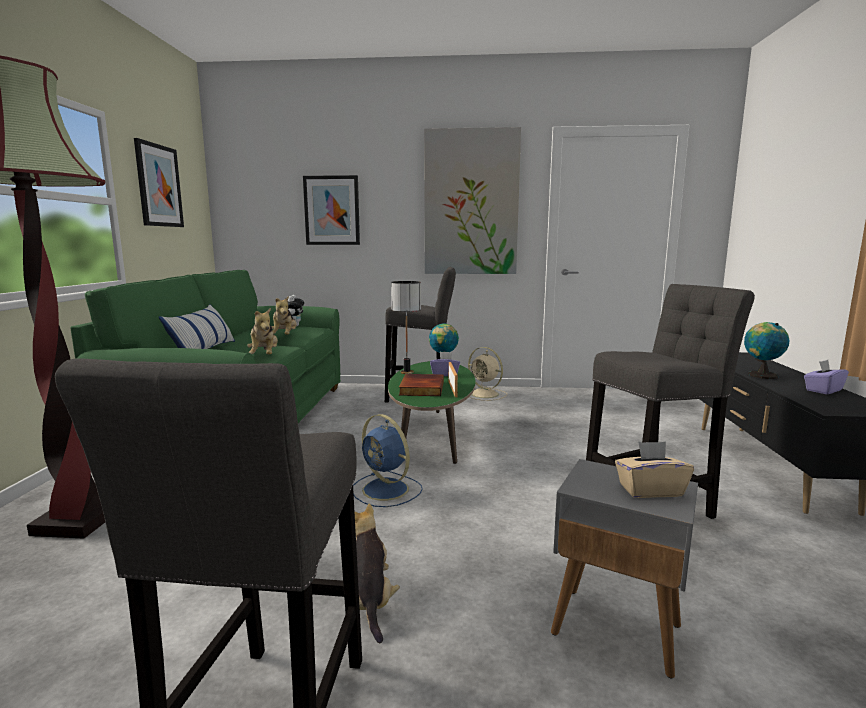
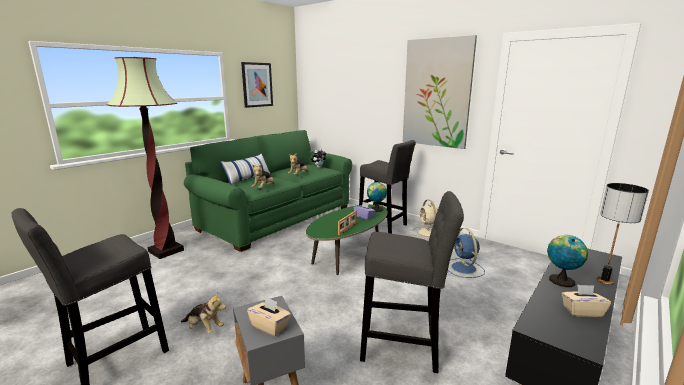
camera: 35 degrees right, 5 degrees up
picture [303,175,360,245] -> none
blue fan [353,414,423,507] -> blue fan moved to [448,228,485,278]
plush toy [354,503,400,643] -> plush toy turned 90 degrees clockwise [181,291,226,334]
table lamp [391,281,421,374] -> table lamp moved to [597,183,649,285]
book [399,374,444,396] -> none
purple tissue box [804,360,849,394] -> beige tissue box [561,284,611,317]

